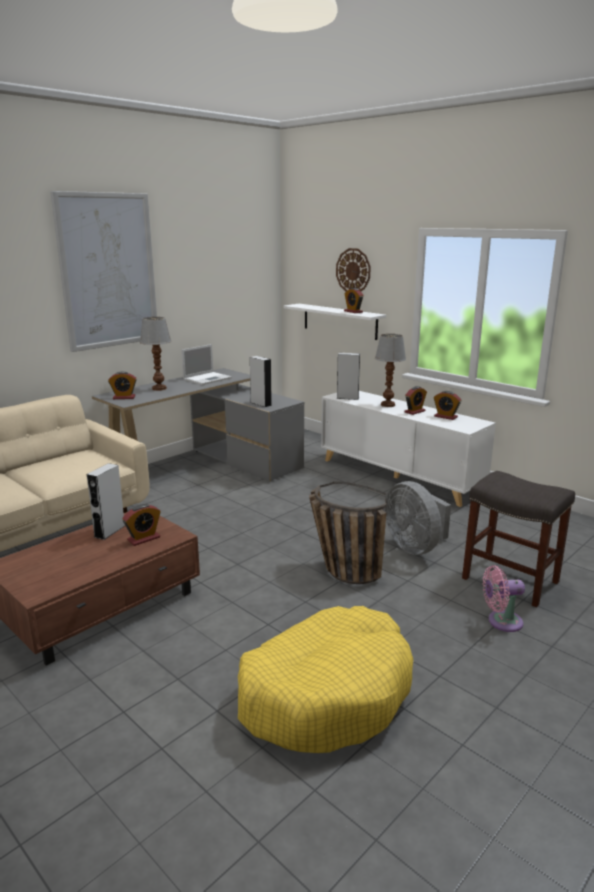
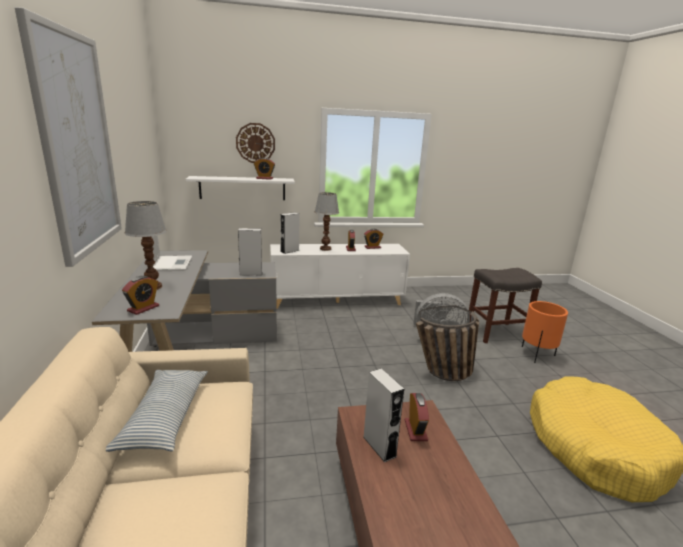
camera: 55 degrees left, 0 degrees up
pink fan [482,565,525,632] -> orange planter [522,301,568,363]
none -> pillow [106,370,208,452]

